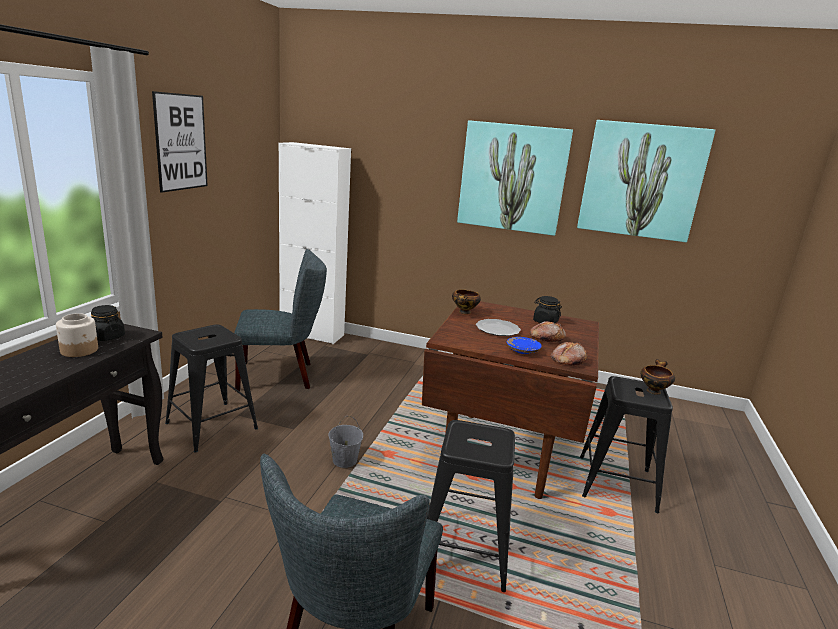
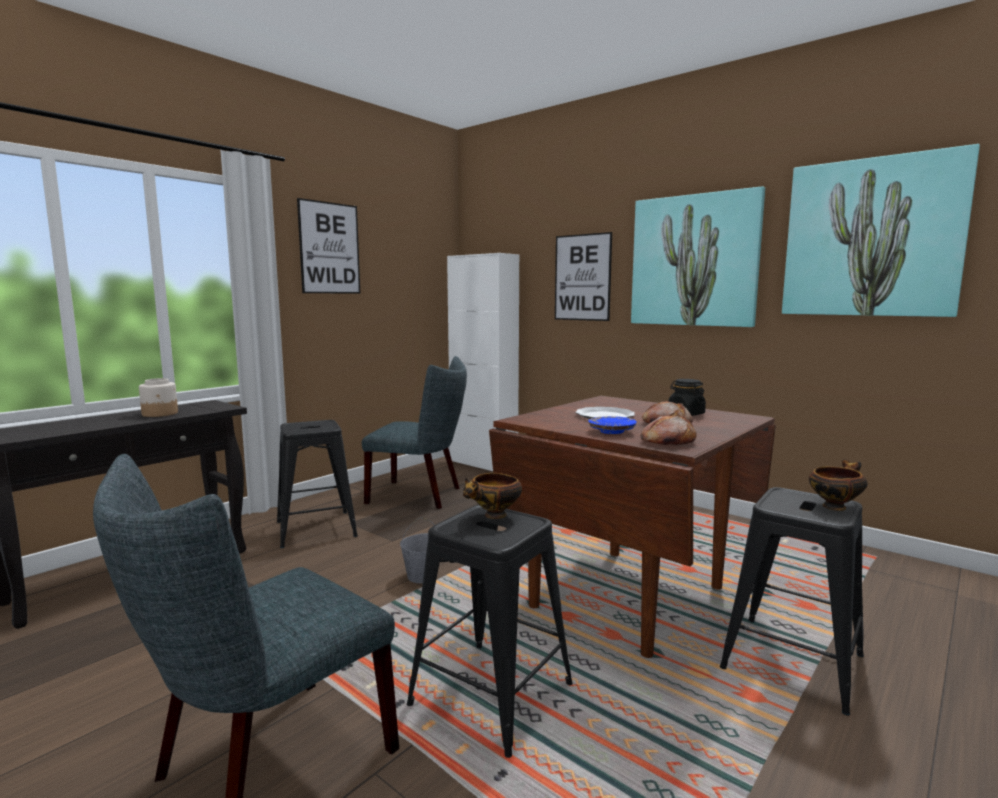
camera: 25 degrees right, 10 degrees down
black jar [91,305,125,341] -> none
bowl [452,289,481,314] -> bowl moved to [463,473,522,519]
none -> picture [555,232,612,321]

